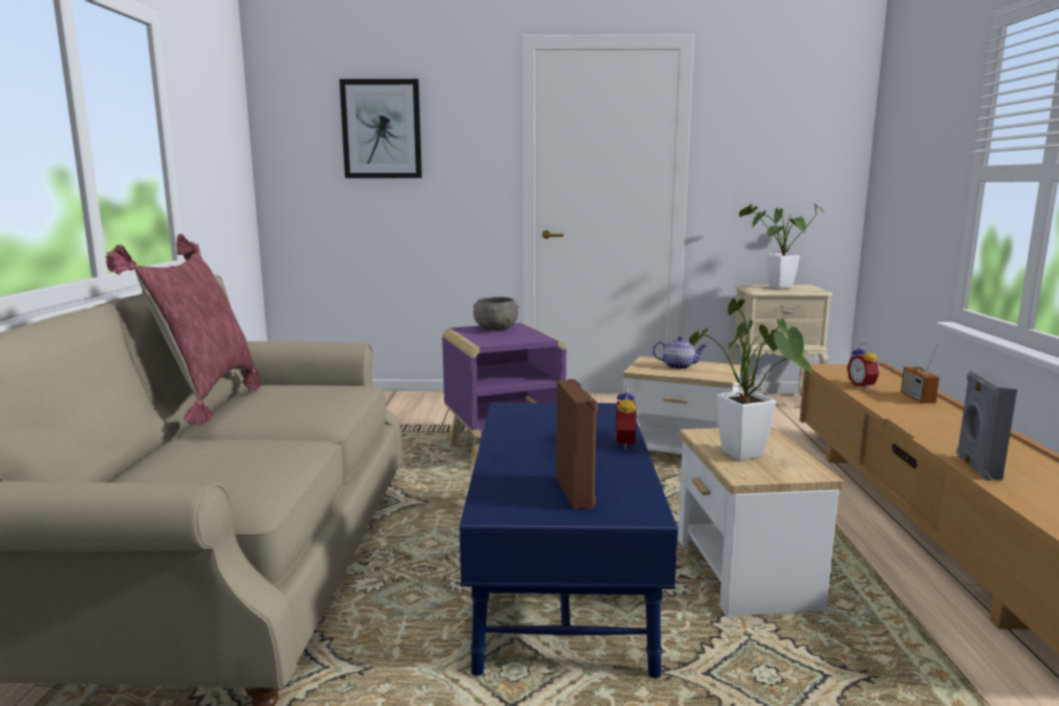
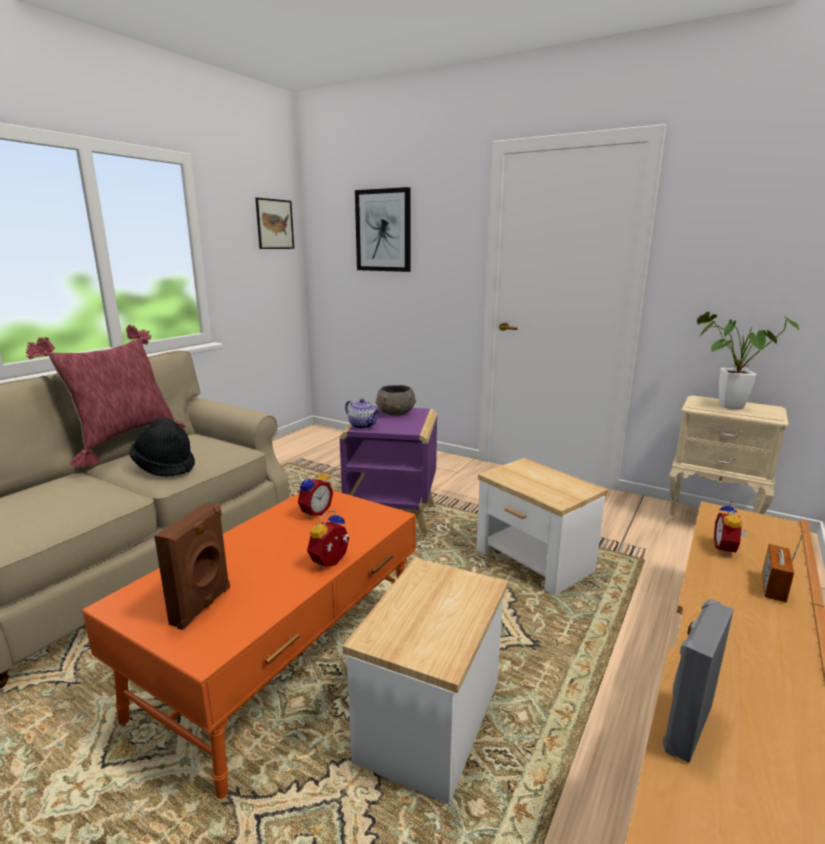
camera: 30 degrees right, 5 degrees up
blue coffee table [459,402,678,678] -> orange coffee table [82,490,416,799]
teapot [653,336,707,369] -> teapot moved to [345,399,380,429]
potted plant [689,299,813,460] -> none
none -> black hat [129,418,195,477]
none -> picture [255,198,294,249]
none -> alarm clock [298,468,333,518]

